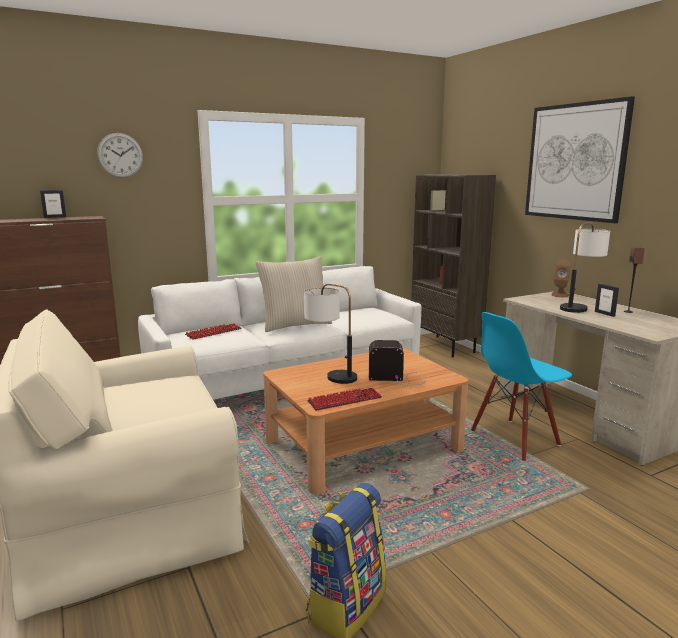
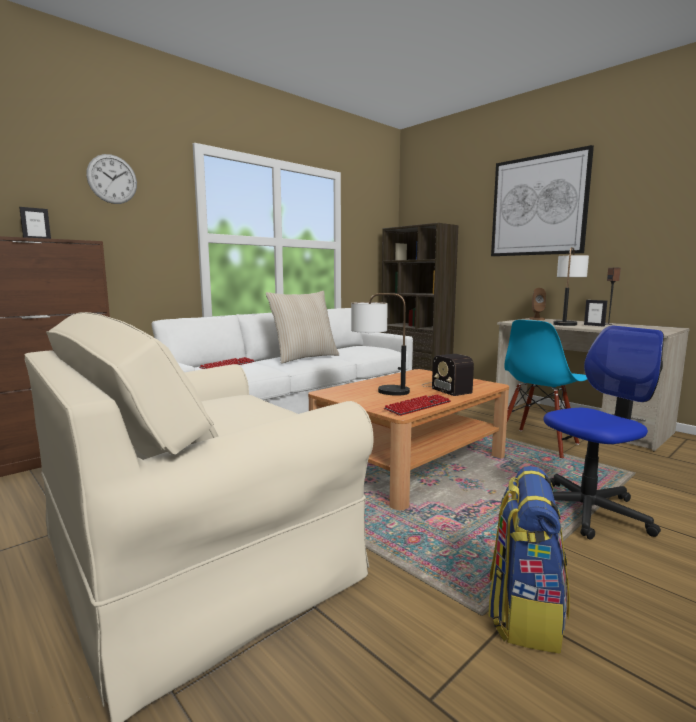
camera: 15 degrees left, 5 degrees down
radio [369,340,425,387] -> radio turned 105 degrees counterclockwise [422,354,474,396]
none -> office chair [543,326,664,540]

